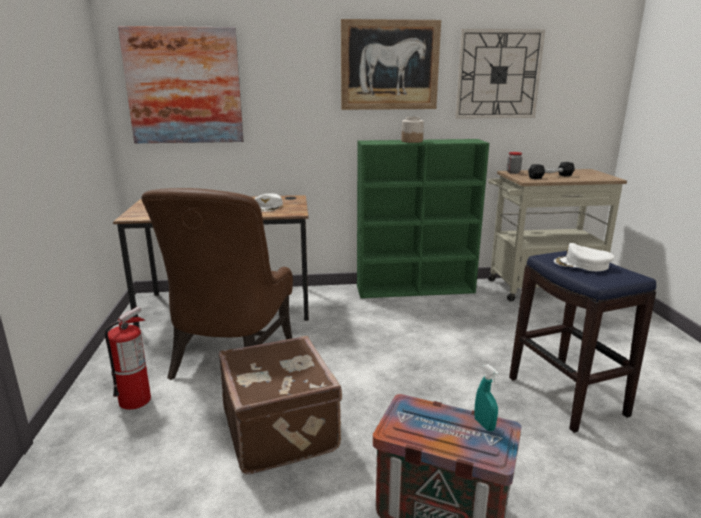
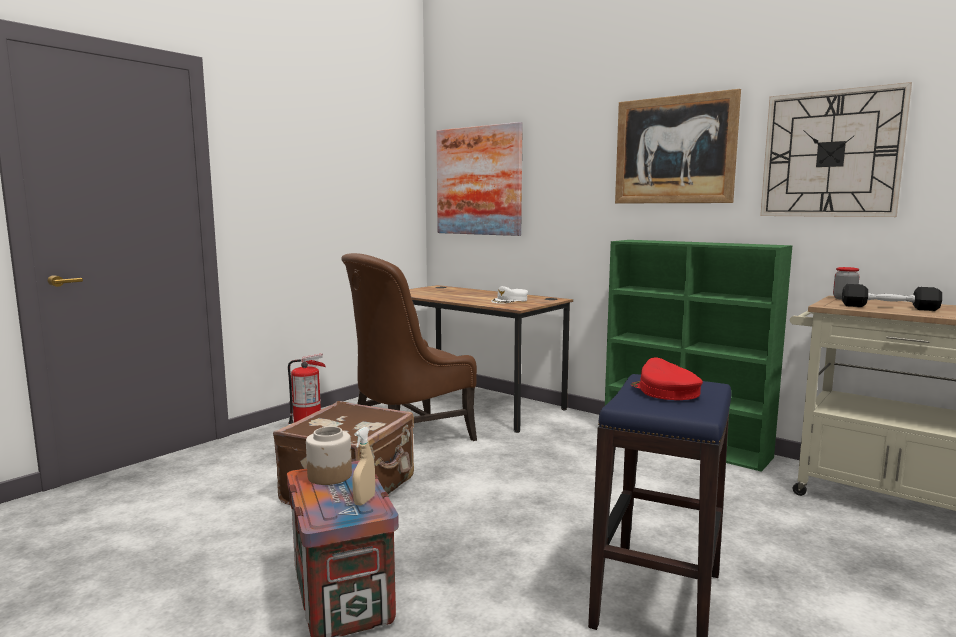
camera: 45 degrees right, 10 degrees down
jar [401,117,424,143] -> jar moved to [306,426,352,485]
turquoise spray bottle [474,364,499,431] -> beige spray bottle [353,427,375,506]
white cap [554,243,614,271] -> red cap [631,357,703,400]

